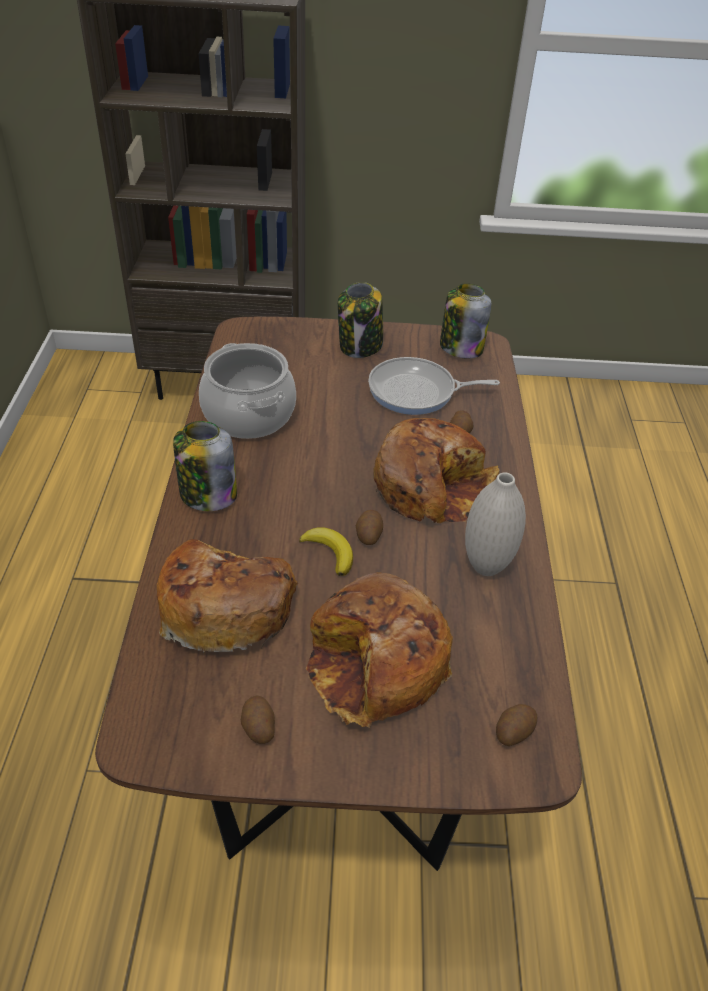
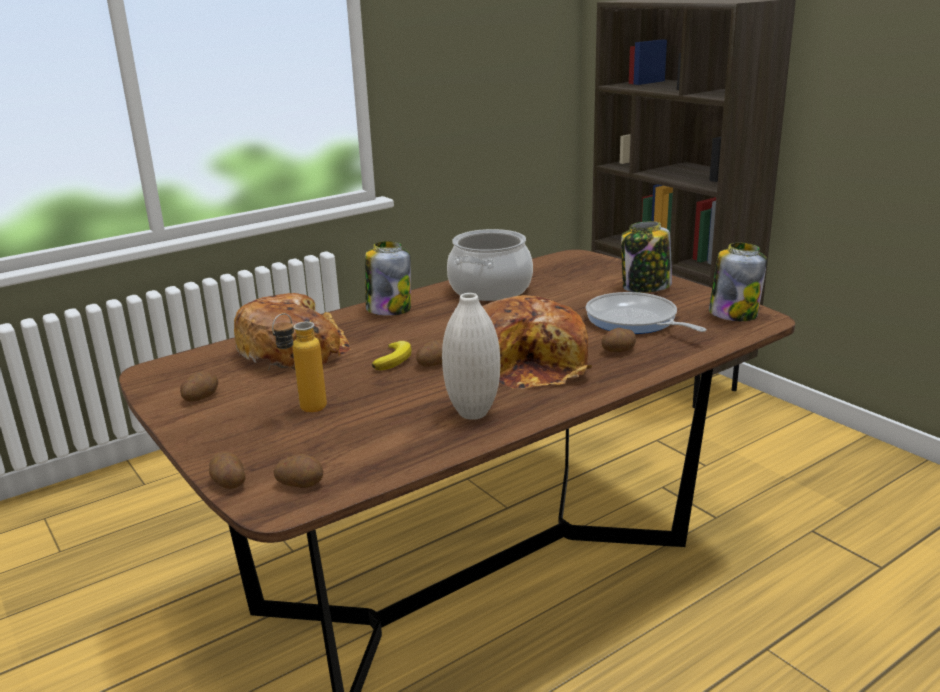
camera: 55 degrees right, 20 degrees down
bread [306,572,453,729] -> bottle [272,313,327,413]
none -> potato [209,451,246,489]

